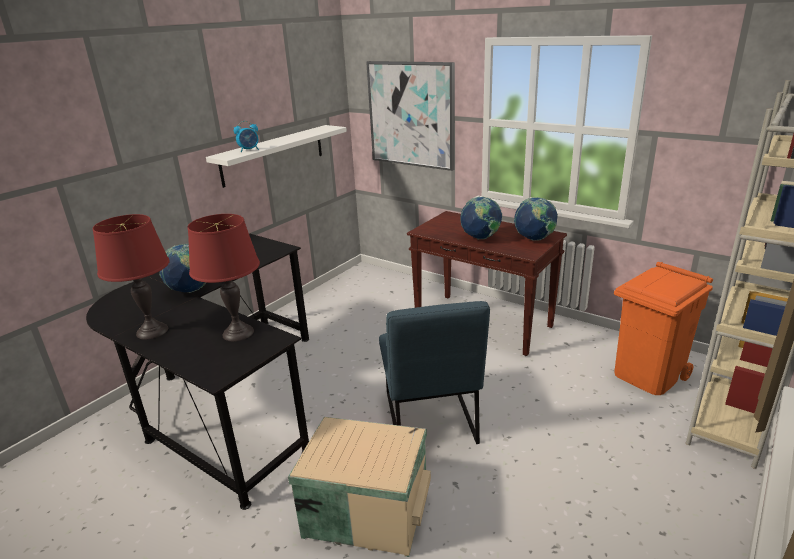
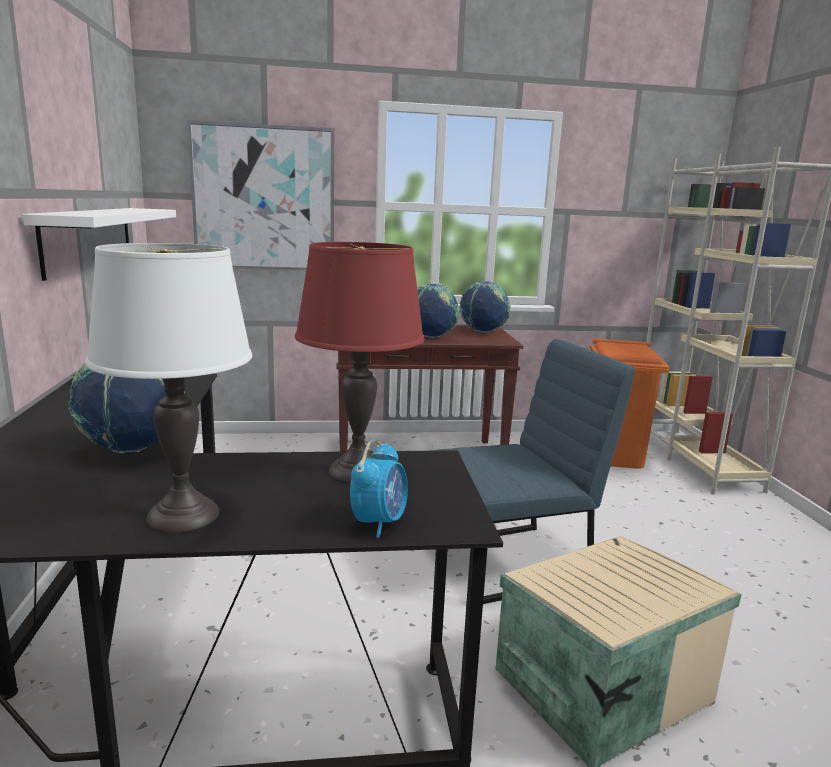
camera: 45 degrees left, 10 degrees down
red table lamp [93,214,170,340] -> white table lamp [85,243,252,533]
alarm clock [234,121,259,152] -> alarm clock moved to [350,440,408,538]
blue chair [379,301,490,444] -> blue chair turned 60 degrees counterclockwise [434,339,635,604]

